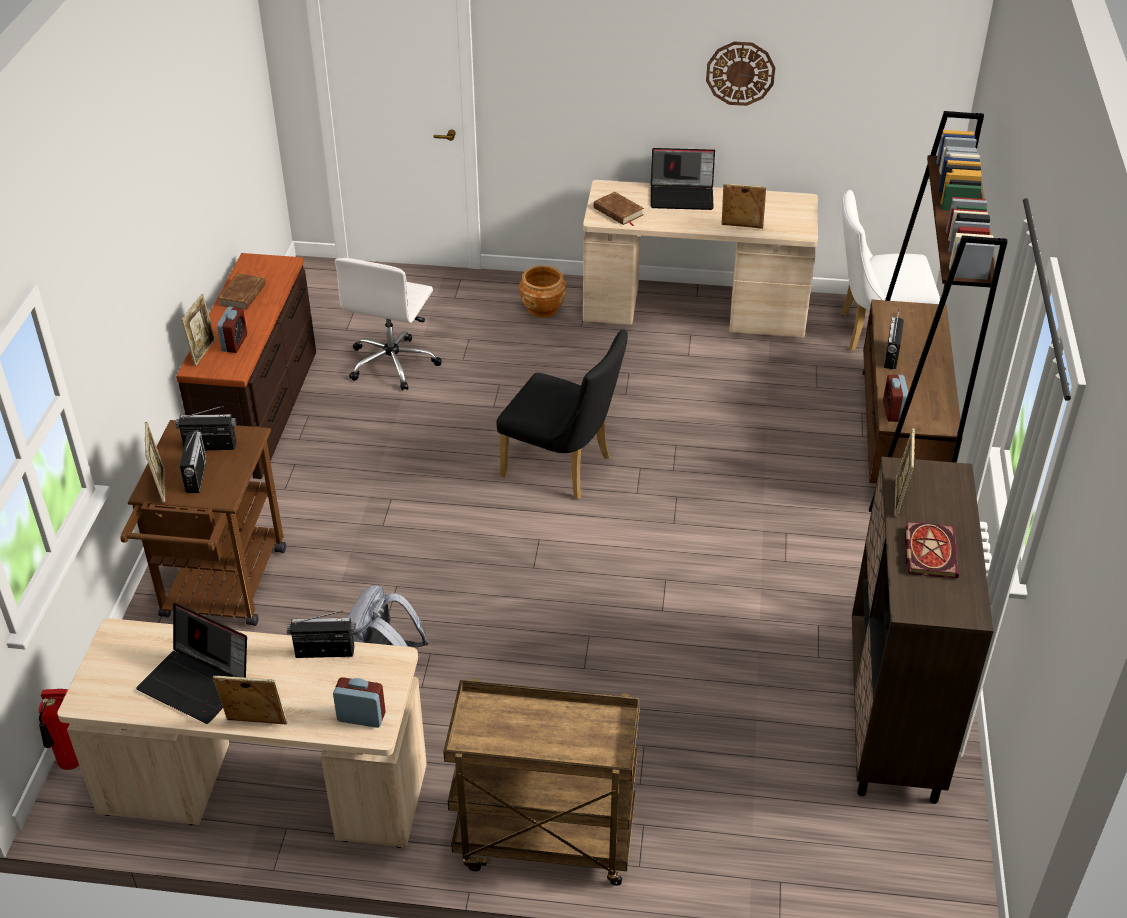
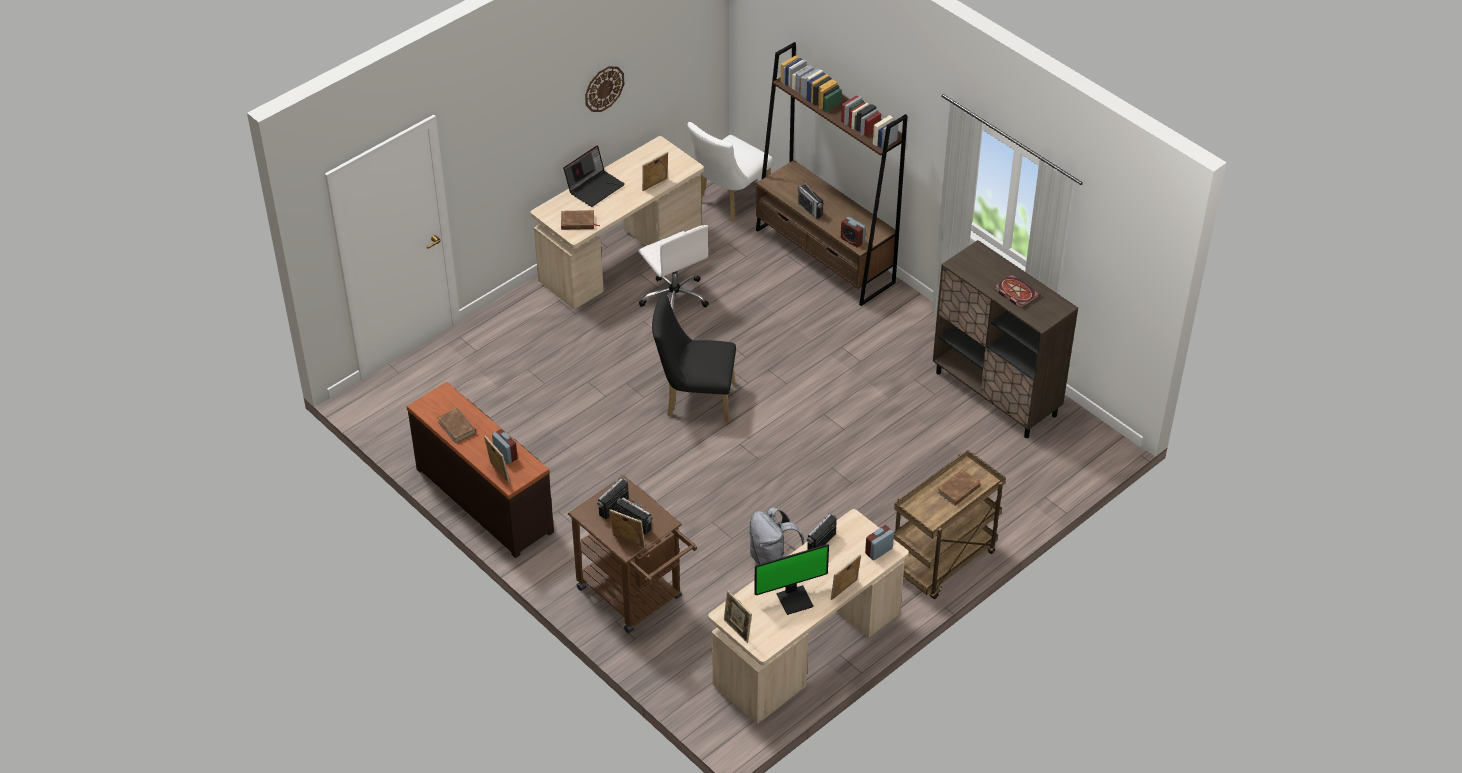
camera: 50 degrees left, 5 degrees up
fire extinguisher [39,689,79,770] -> none
laptop [136,603,247,724] -> monitor [754,544,829,615]
white office chair [335,258,442,391] -> white office chair moved to [638,225,709,309]
black chair [496,329,628,499] -> black chair turned 150 degrees counterclockwise [652,294,736,423]
brown planter [519,265,566,318] -> none
picture frame [894,429,915,517] -> picture frame moved to [724,591,752,643]
none -> brown book [937,470,981,506]

